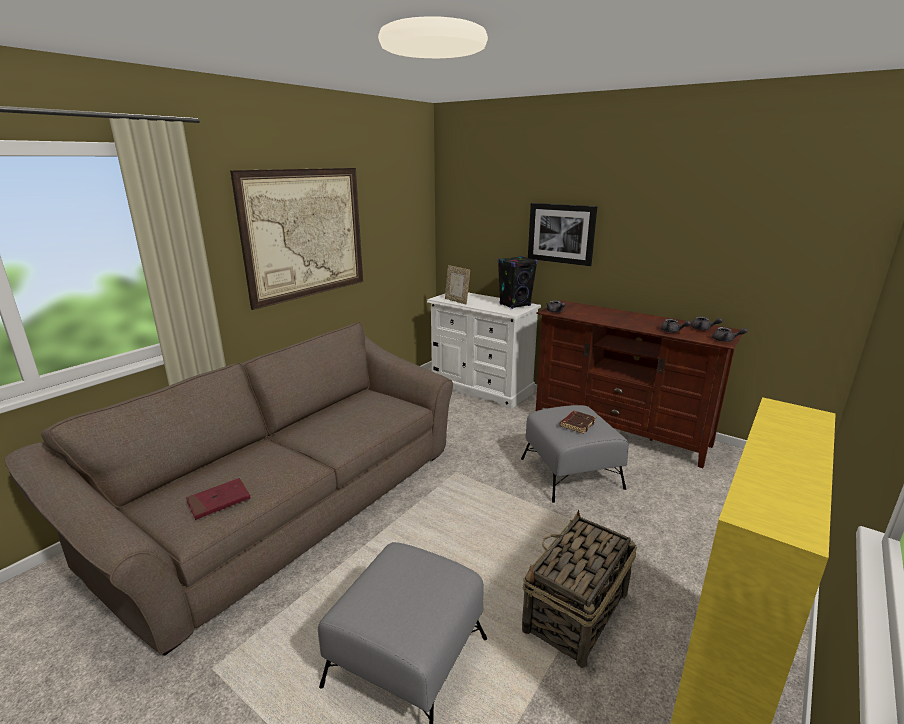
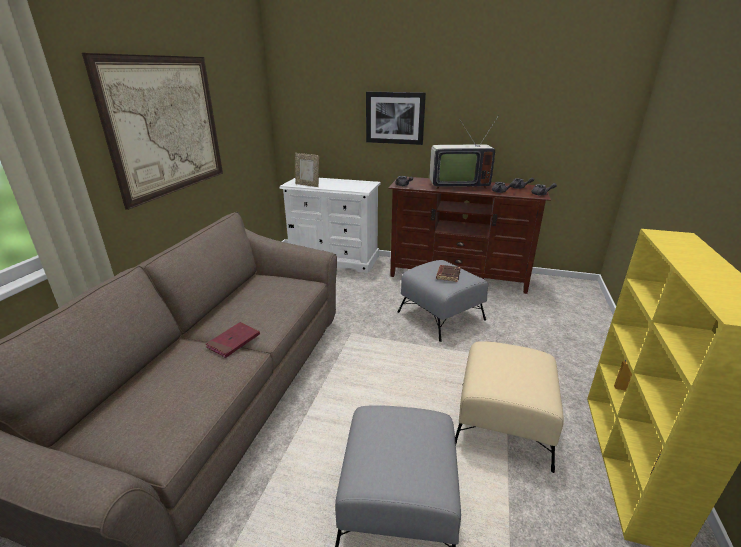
camera: 20 degrees left, 5 degrees up
red book [186,478,251,520] -> red book moved to [206,322,260,358]
black speaker [498,256,538,309] -> none
basket [522,510,637,668] -> beige ottoman [455,341,564,473]
none -> television [429,115,499,189]

